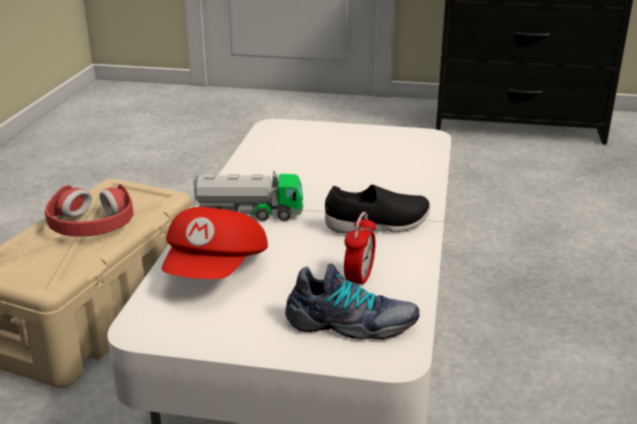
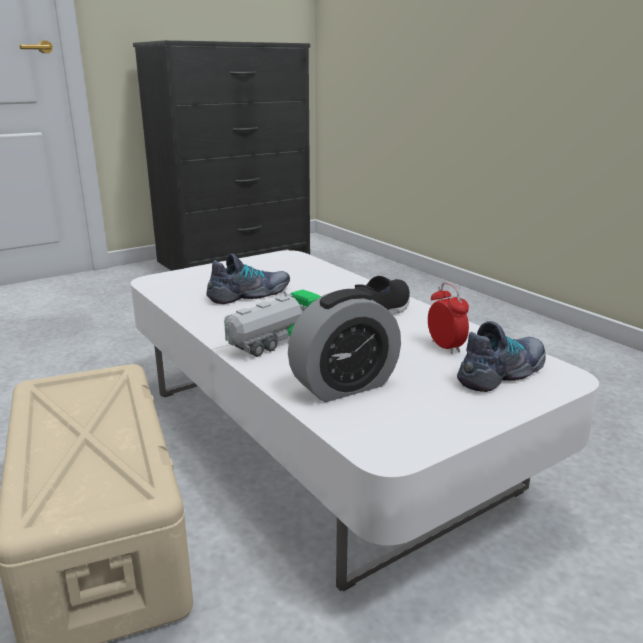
camera: 45 degrees left, 5 degrees down
red headphones [45,184,133,237] -> none
red cap [162,207,268,279] -> alarm clock [288,289,401,402]
none -> shoe [206,254,290,304]

